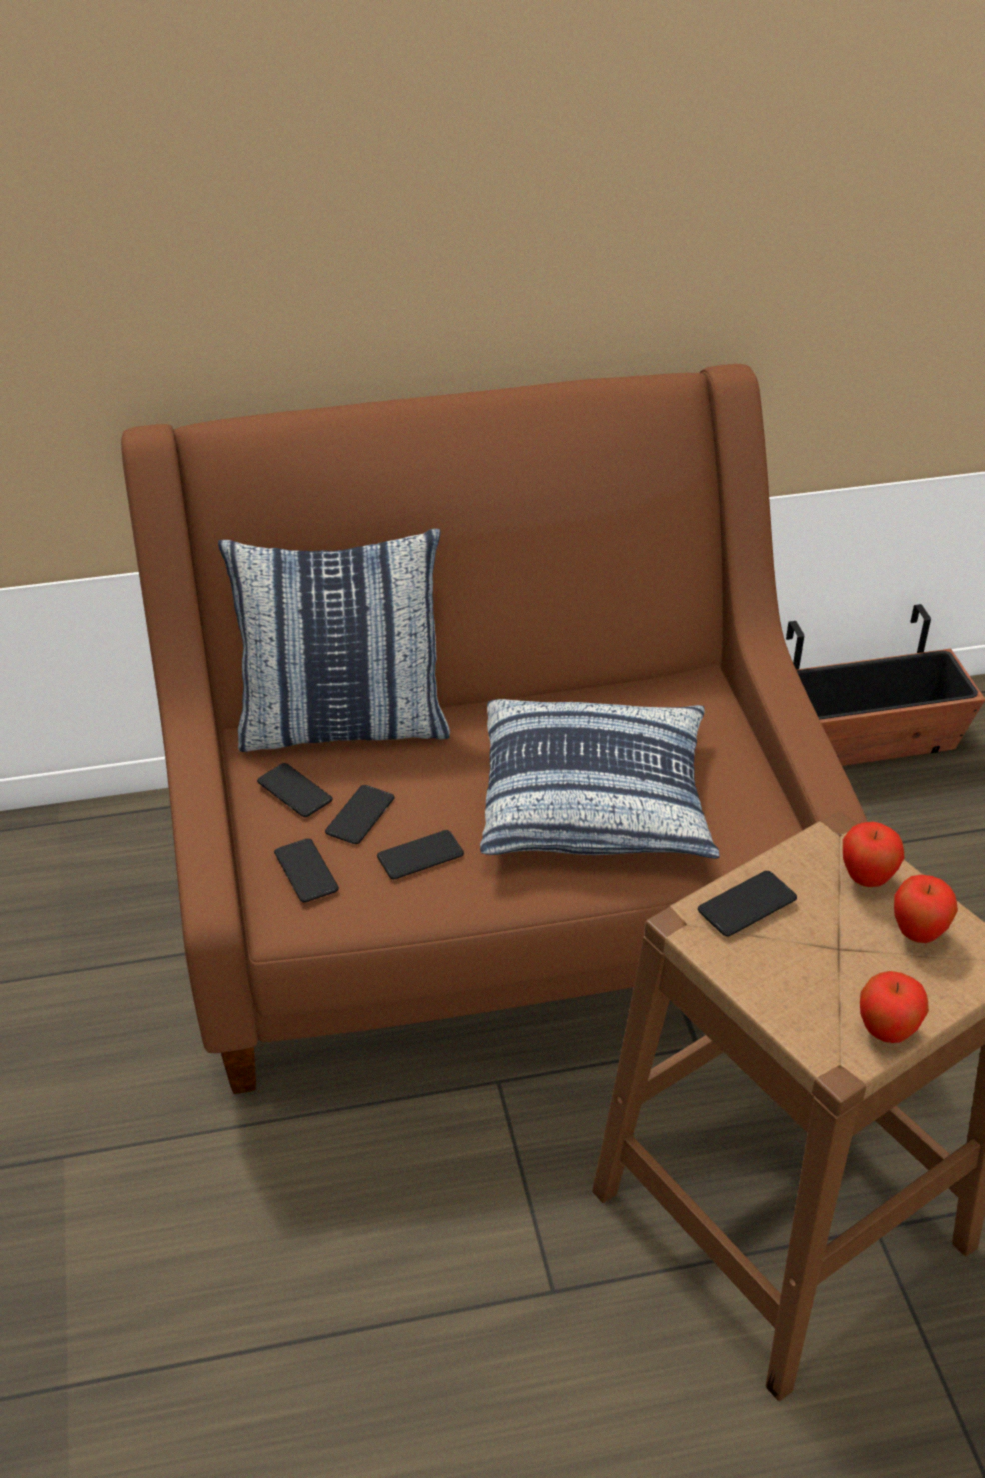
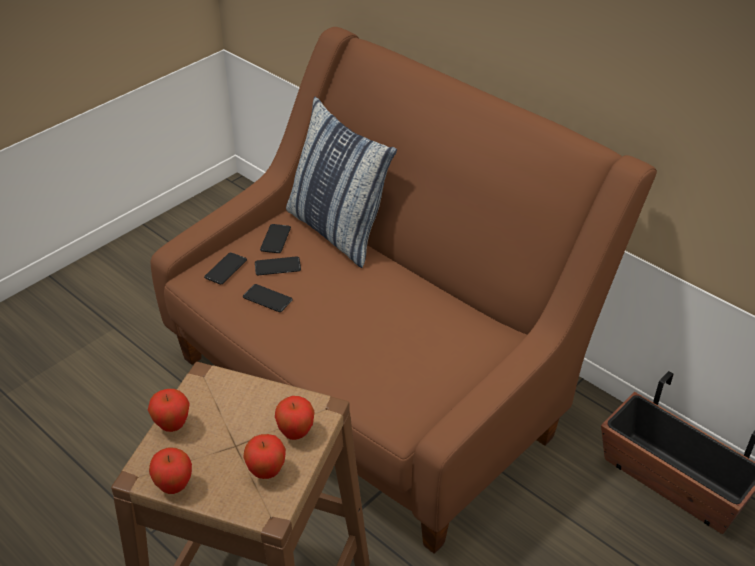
camera: 55 degrees right, 0 degrees up
pillow [480,699,719,859] -> none
phone [698,871,797,936] -> none
none -> apple [148,389,190,432]

